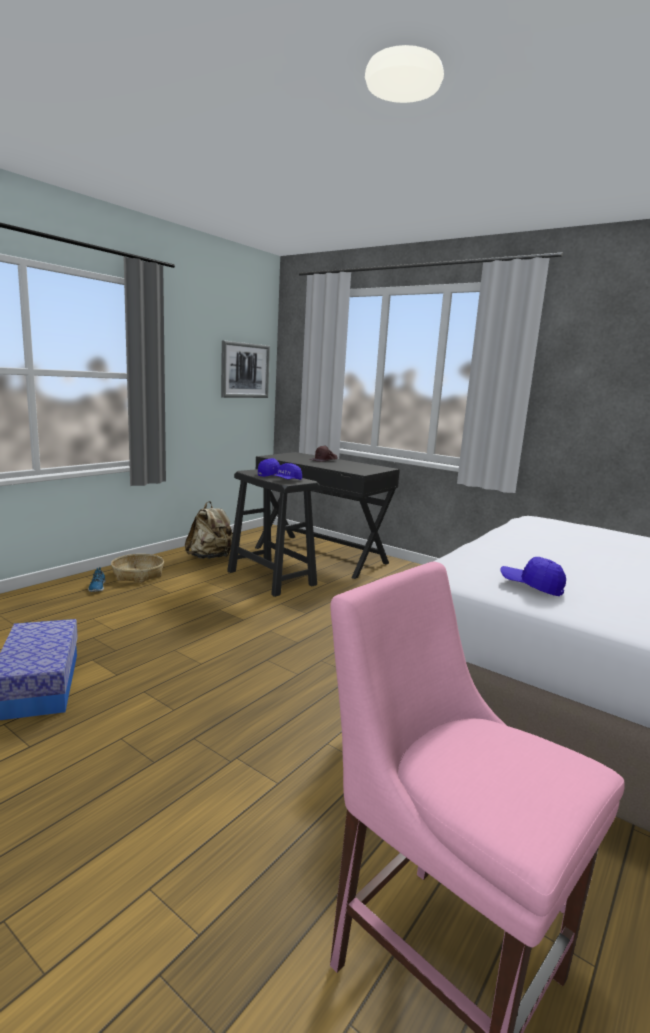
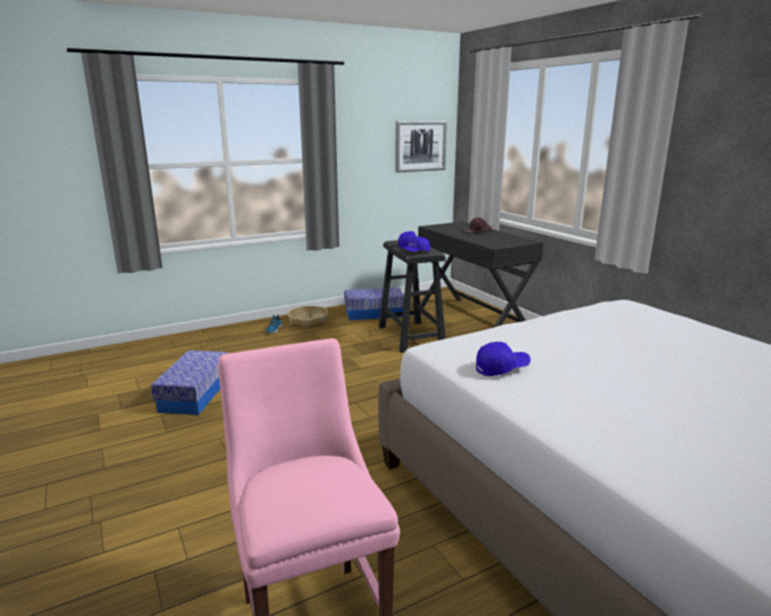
camera: 25 degrees right, 5 degrees up
beige backpack [185,501,233,559] -> storage box [344,287,404,320]
blue cap [500,557,566,596] -> blue cap turned 105 degrees clockwise [476,342,531,376]

